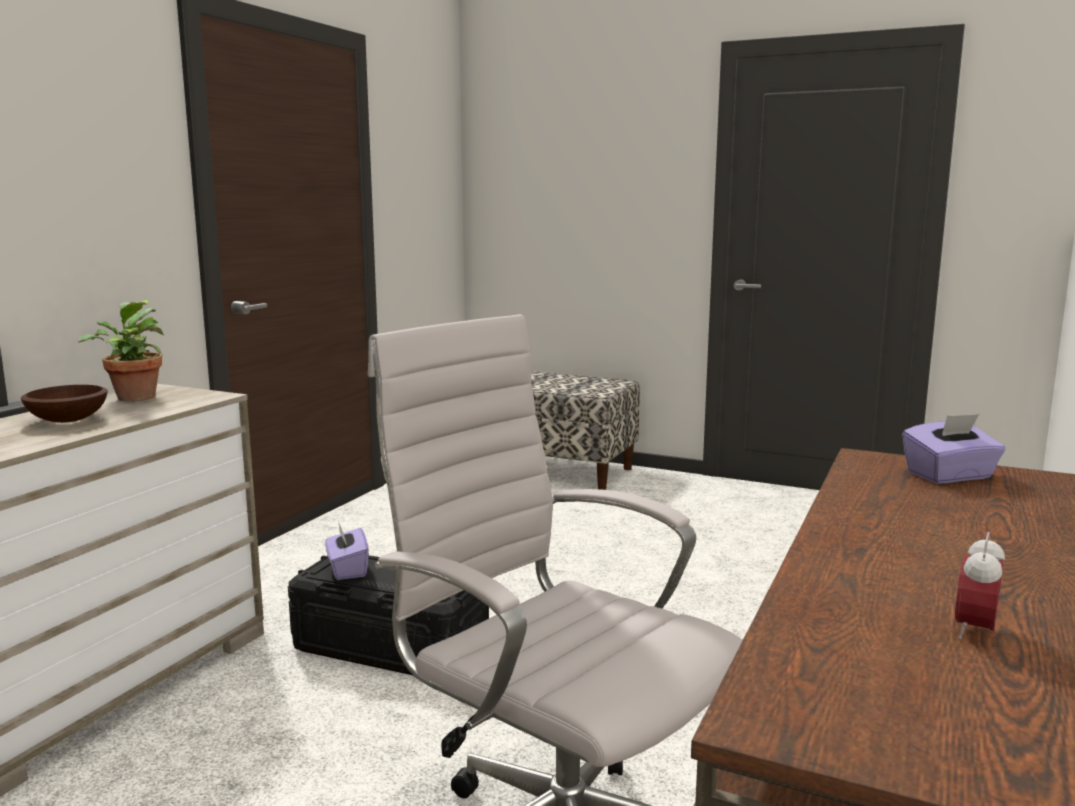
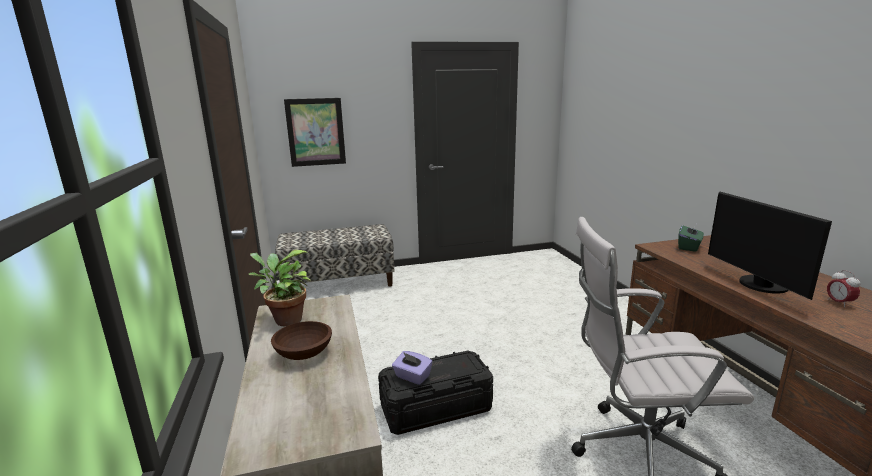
camera: 40 degrees left, 5 degrees up
purple tissue box [902,414,1006,484] -> green tissue box [678,222,704,252]
none -> picture [284,98,346,167]
none -> monitor [708,192,832,300]

